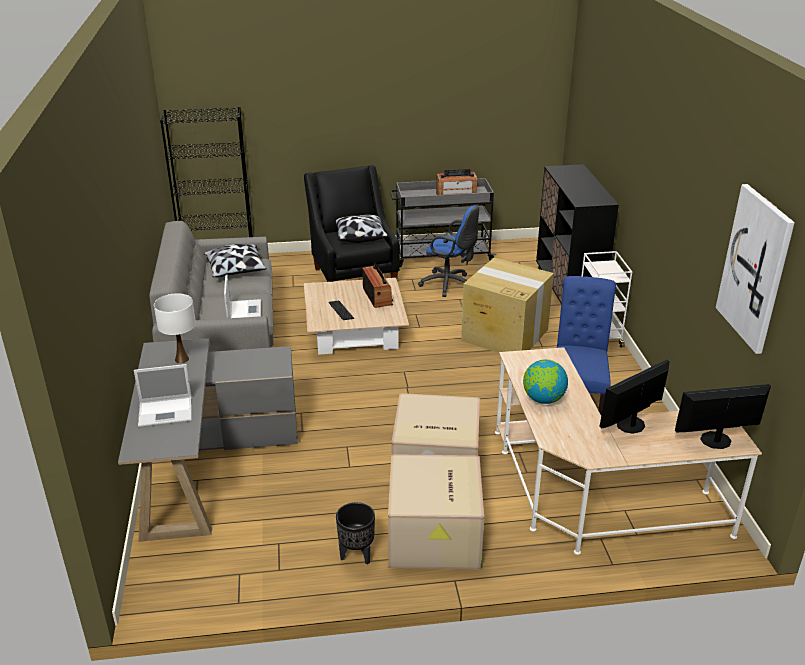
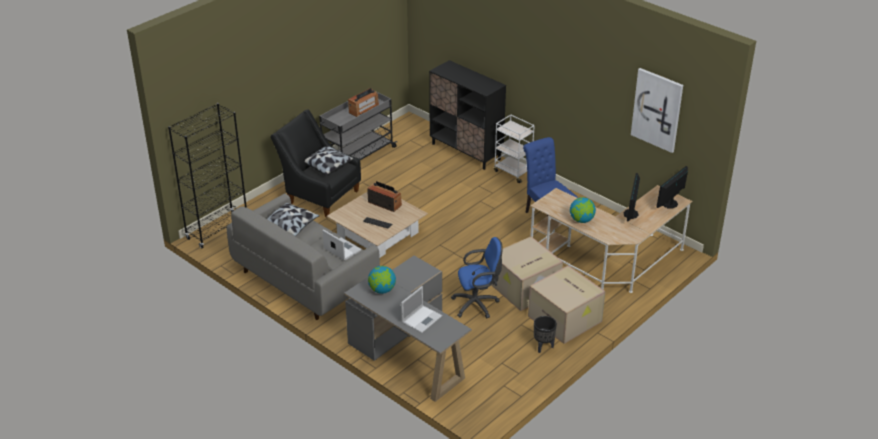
camera: 40 degrees left, 5 degrees up
white table lamp [154,293,196,363] -> globe [368,266,396,294]
blue office chair [418,205,479,297] -> blue office chair moved to [451,237,503,318]
cardboard box [461,258,554,353] -> none

